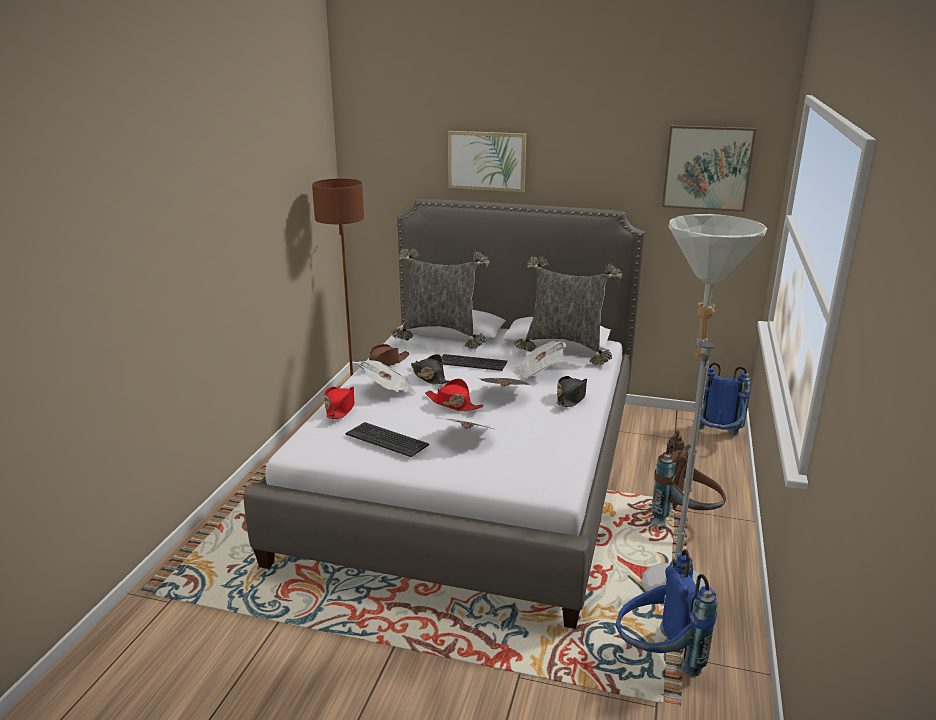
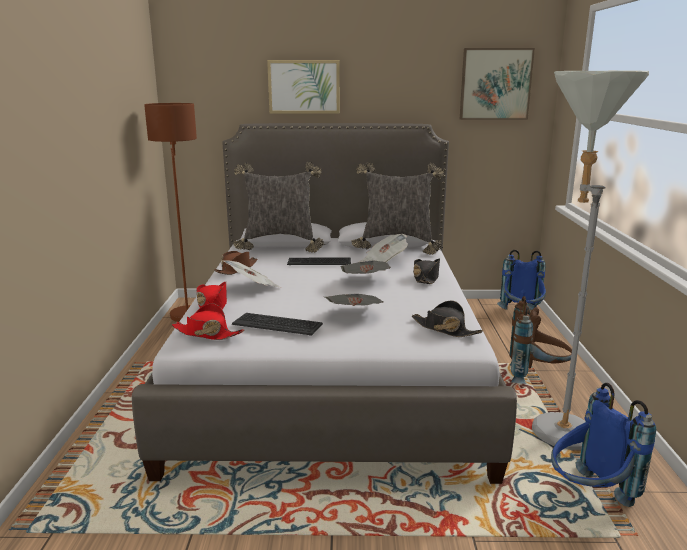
camera: 15 degrees left, 5 degrees down
black hat [411,354,449,385] -> black hat moved to [411,300,483,337]
red hat [425,379,484,412] -> red hat moved to [172,303,244,340]

